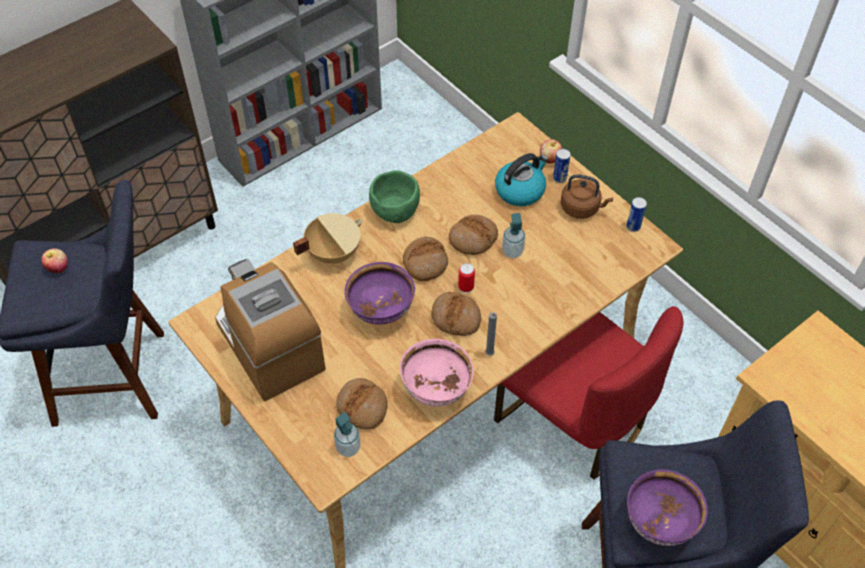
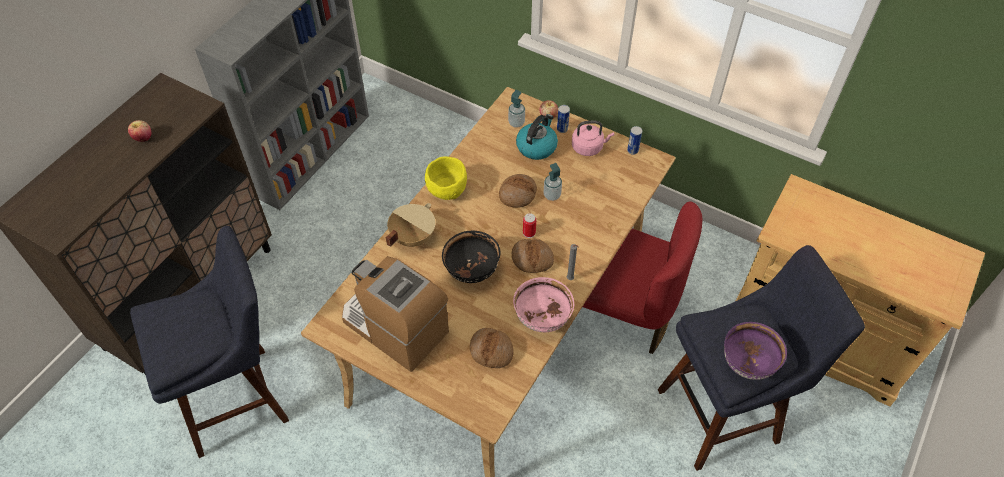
camera: 20 degrees left, 0 degrees up
apple [41,248,68,273] -> apple moved to [128,120,152,142]
soap dispenser [334,412,361,457] -> soap dispenser moved to [508,90,525,128]
purple bowl [344,262,415,325] -> black bowl [442,231,501,283]
green bowl [369,170,420,223] -> yellow bowl [425,156,467,200]
bread [403,236,448,281] -> none
brown kettle [561,174,613,219] -> pink kettle [572,121,614,156]

